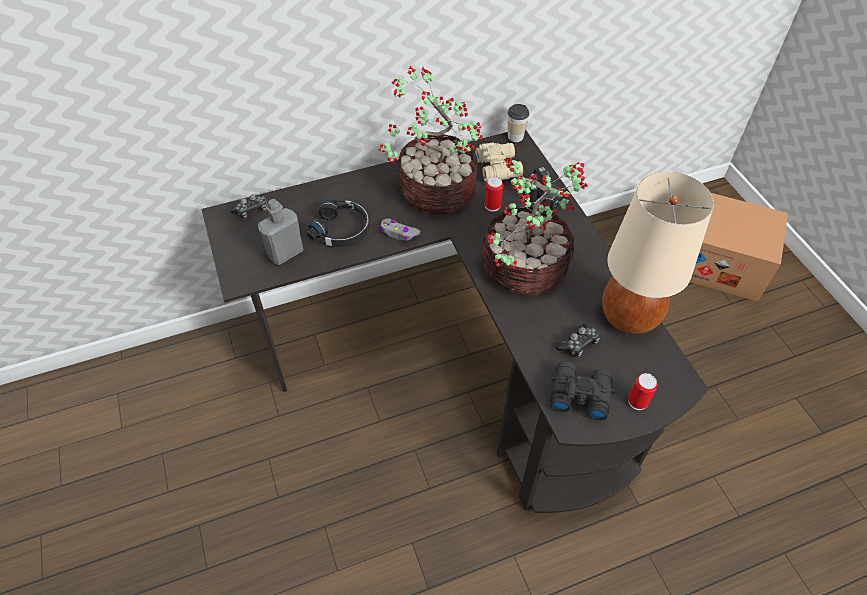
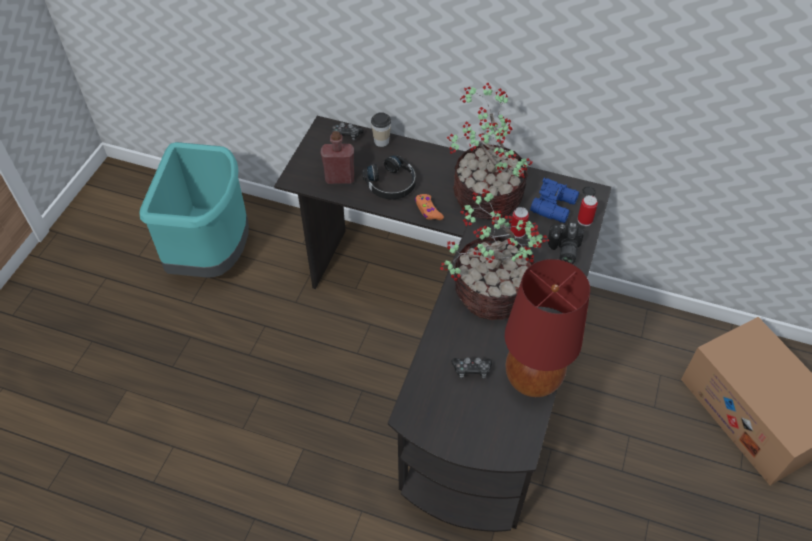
camera: 40 degrees right, 0 degrees up
grey bottle [258,199,303,265] -> red bottle [321,131,354,184]
grey game controller [380,219,420,241] -> orange game controller [415,194,444,220]
beige binoculars [475,142,523,182] -> blue binoculars [530,178,579,223]
cup [507,104,529,142] -> cup moved to [371,112,391,147]
black binoculars [550,361,615,420] -> none
beige table lamp [602,172,714,334] -> red table lamp [505,259,590,397]
can [628,373,657,410] -> can moved to [578,195,598,226]
none -> turquoise trash can [139,142,249,278]

